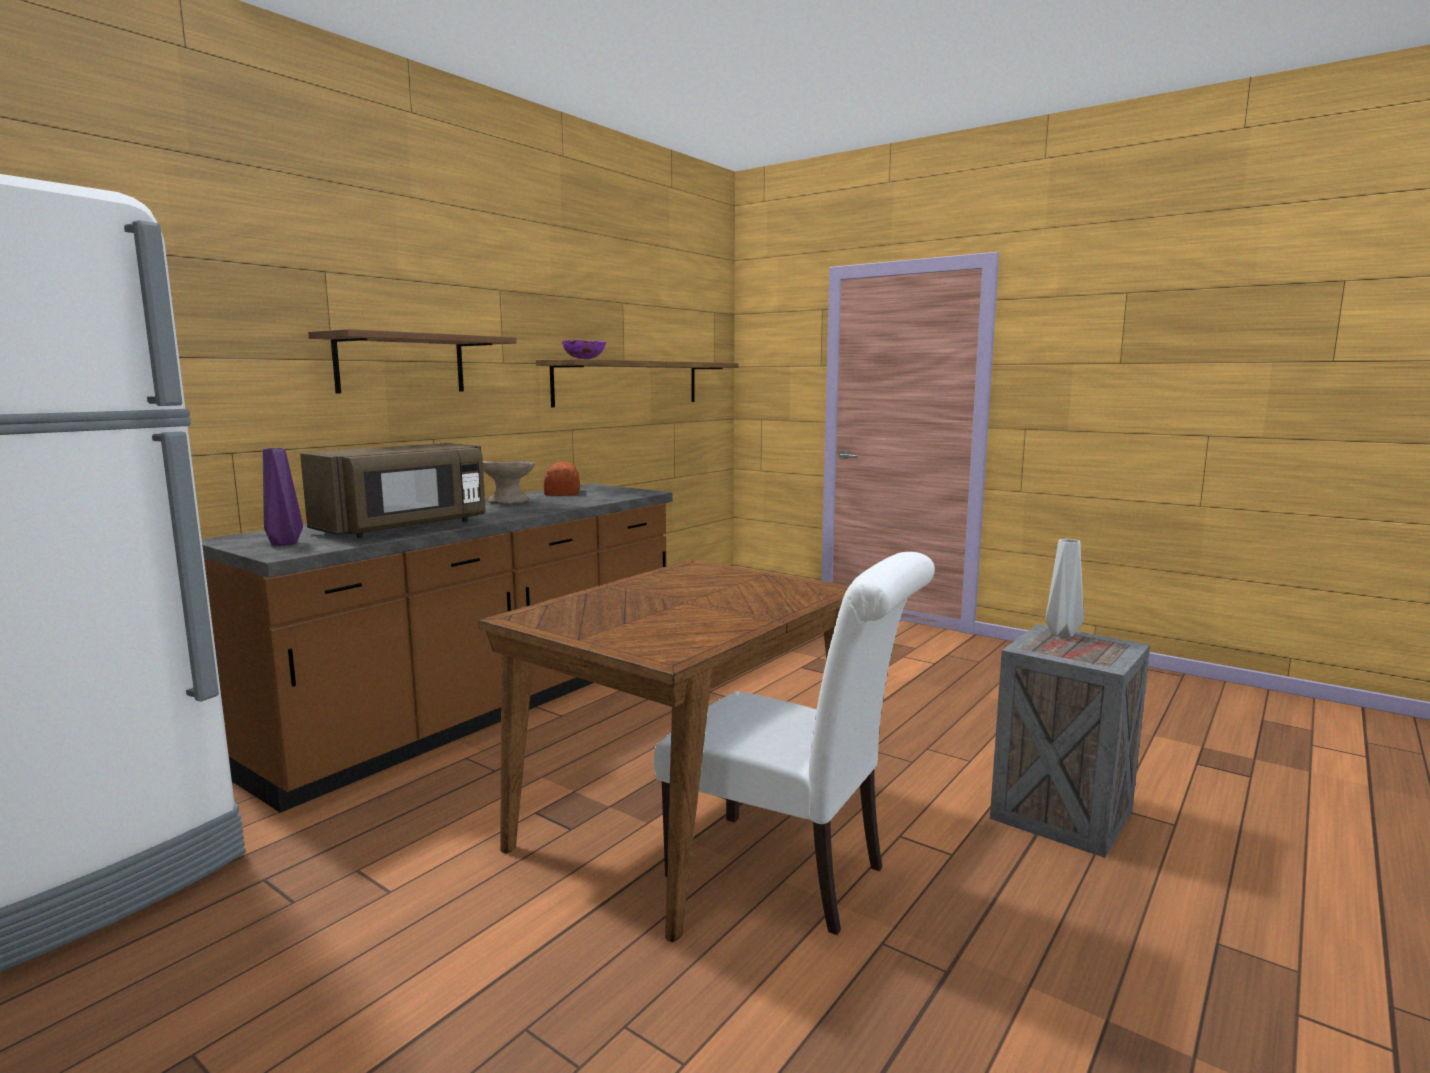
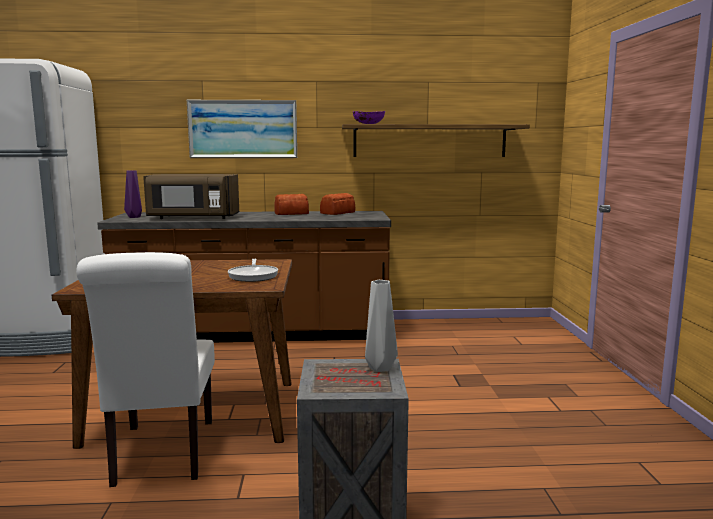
camera: 50 degrees right, 0 degrees up
brown shelf [308,329,517,394] -> picture [187,100,297,158]
beige bowl [483,461,535,504] -> bread [274,194,309,215]
none -> frying pan [228,259,278,282]

